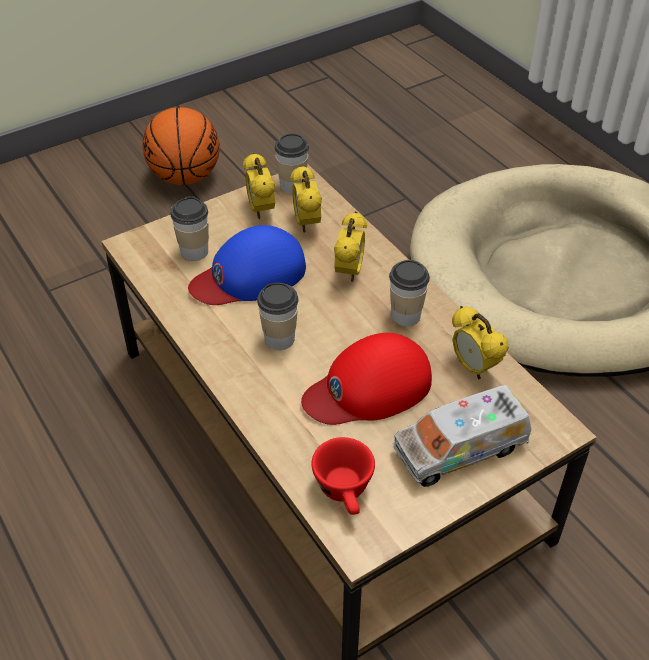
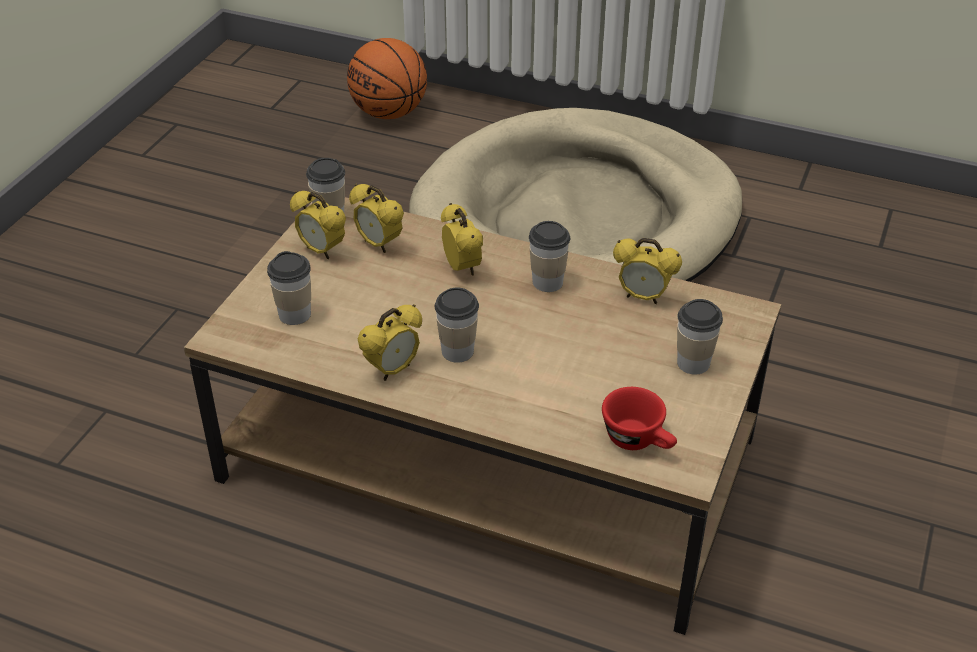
camera: 35 degrees left, 5 degrees down
basketball [142,107,220,185] -> basketball moved to [347,38,427,119]
blue cap [188,225,306,305] -> none
red cap [301,333,432,425] -> none
toy truck [392,385,531,487] -> cup [677,299,723,375]
none -> alarm clock [358,304,422,381]

